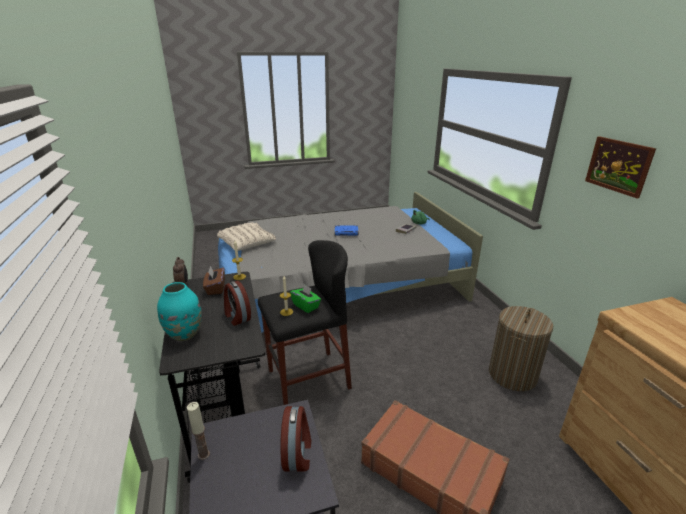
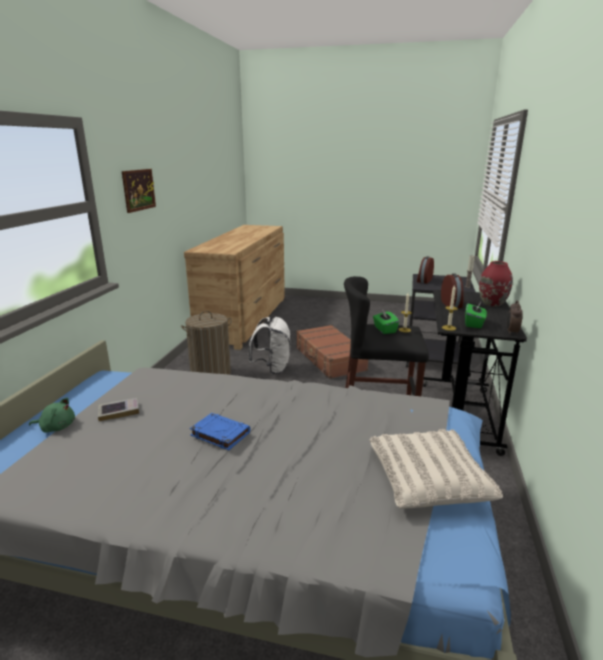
camera: 150 degrees left, 5 degrees down
turquoise vase [157,282,202,341] -> red vase [479,261,513,306]
brown tissue box [203,266,225,295] -> green tissue box [465,302,487,328]
none -> white backpack [248,317,291,375]

